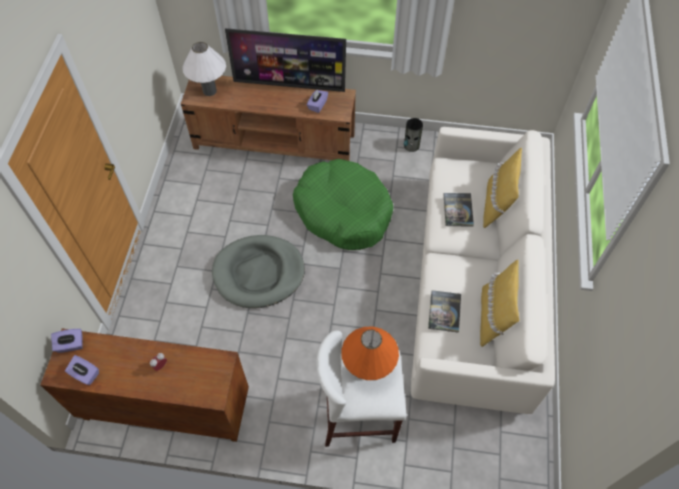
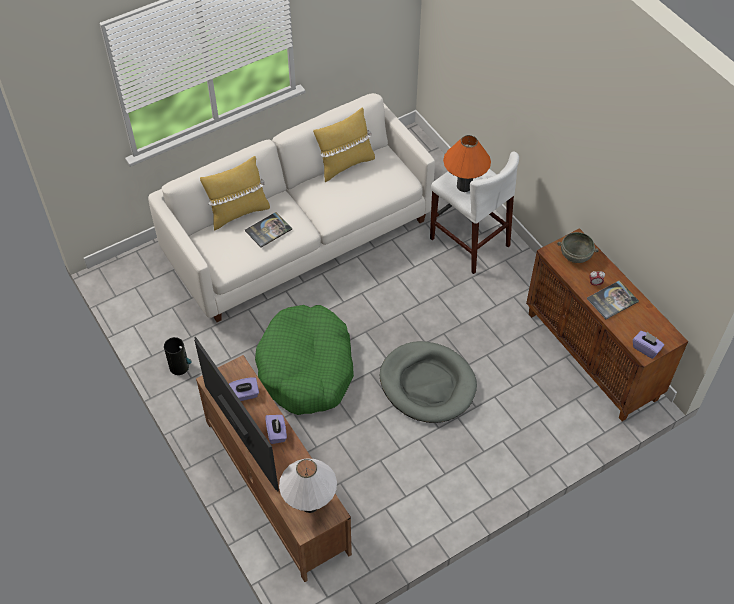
camera: 130 degrees left, 5 degrees down
purple tissue box [65,355,99,385] -> purple tissue box moved to [265,415,287,444]
book [428,290,461,333] -> book moved to [587,280,639,320]
none -> grey bowl [557,232,599,263]

